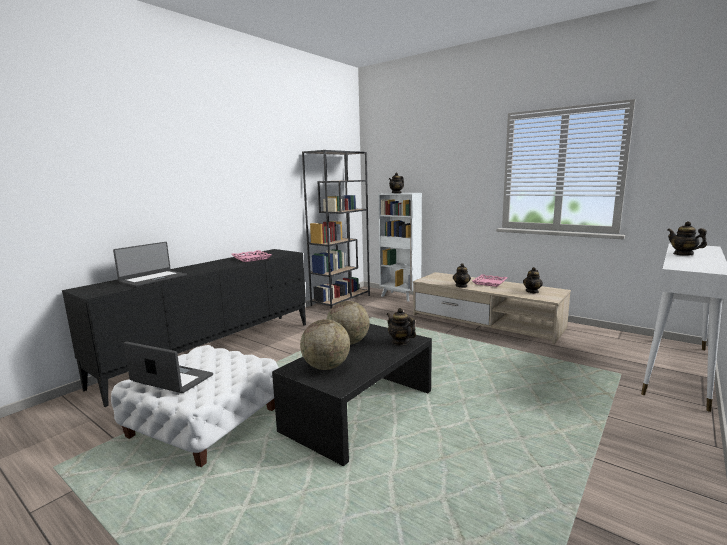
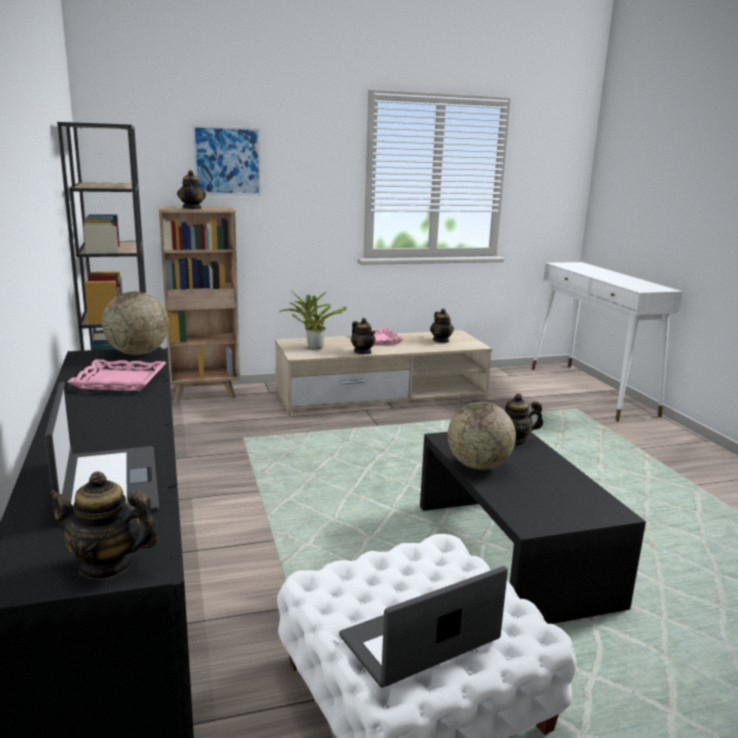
camera: 55 degrees left, 5 degrees up
globe [300,319,350,370] -> globe moved to [102,291,169,355]
white bookcase [378,193,422,302] -> brown bookcase [159,207,240,402]
teapot [668,221,707,256] -> teapot moved to [47,472,159,580]
none -> picture [192,125,261,195]
none -> potted plant [279,290,347,350]

